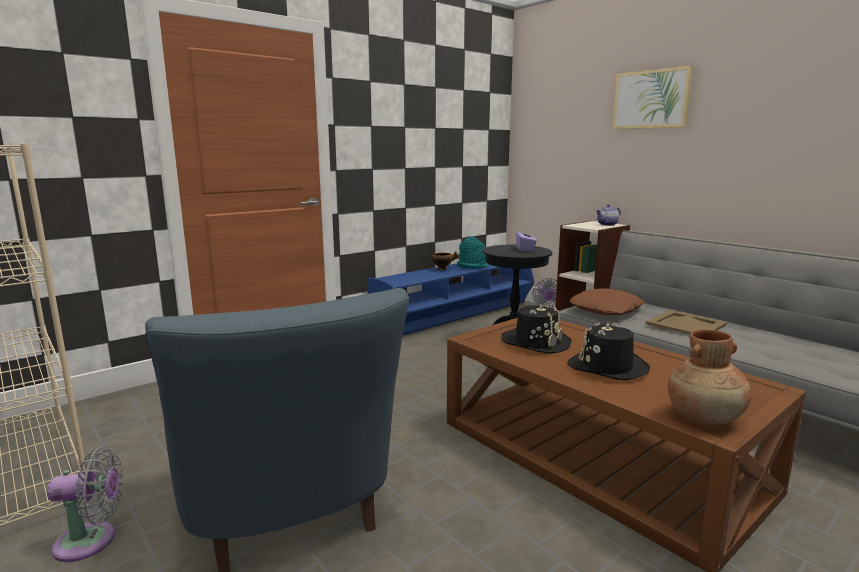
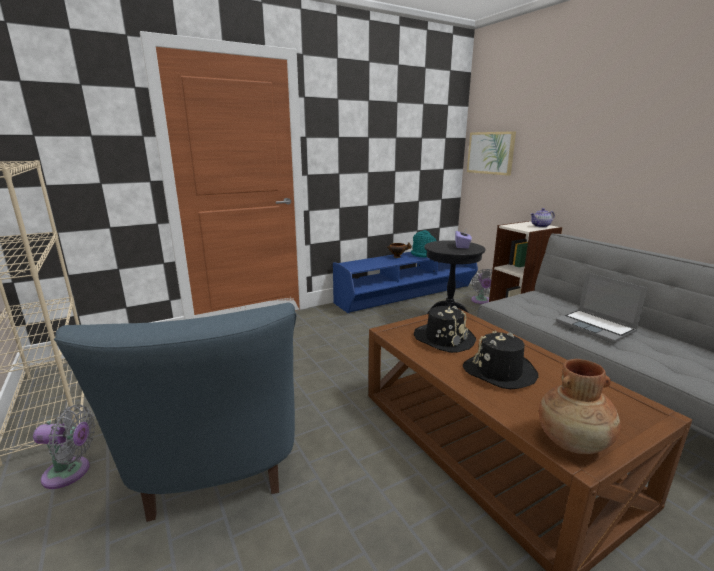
camera: 10 degrees right, 5 degrees up
brown pillow [570,288,645,315] -> none
picture [612,66,693,129] -> picture moved to [467,131,516,176]
beige tray [645,310,727,335] -> laptop [556,272,647,343]

